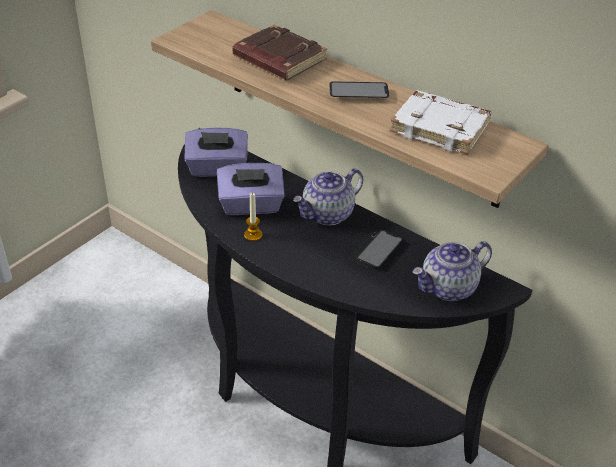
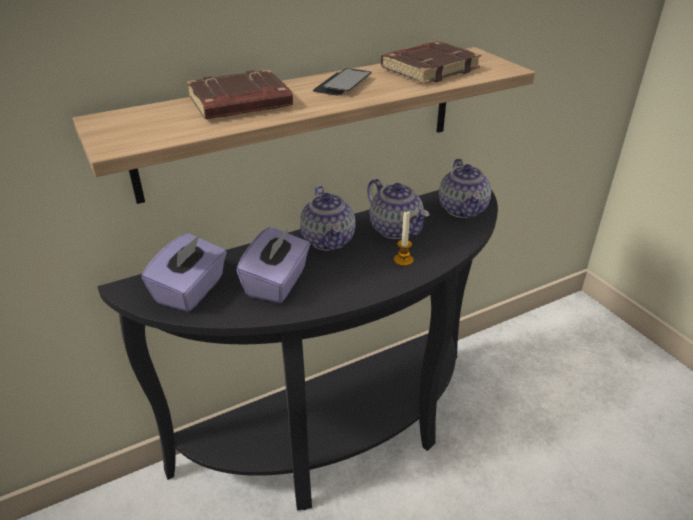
camera: 65 degrees left, 5 degrees down
candle [244,192,263,241] -> candle moved to [394,211,413,266]
phone [349,230,403,268] -> teapot [367,179,429,239]
white book [390,90,491,155] -> brown book [381,41,481,84]

